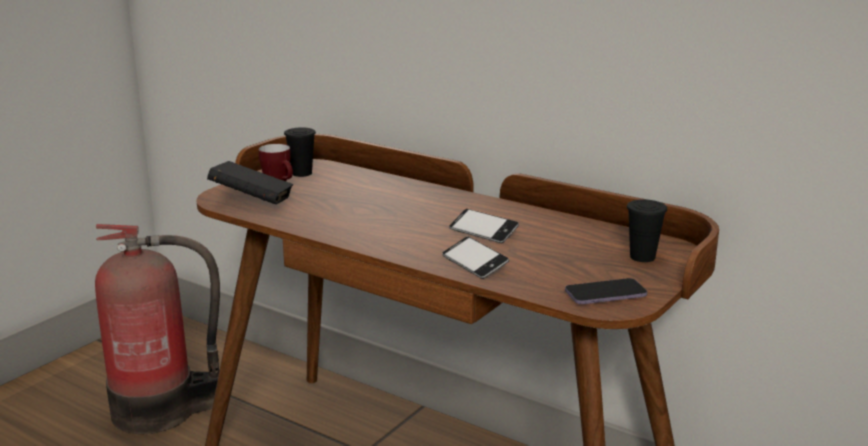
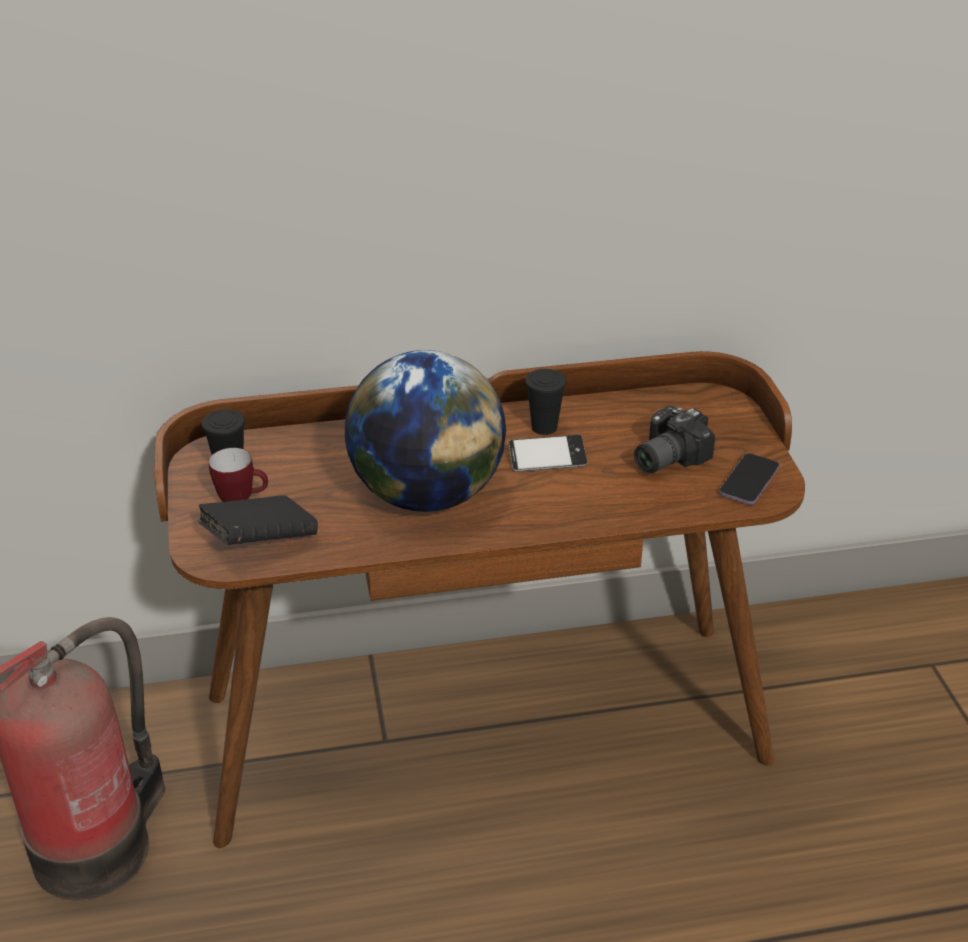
camera: 45 degrees left, 15 degrees up
phone [442,237,509,279] -> none
black cup [627,199,667,262] -> black cup moved to [525,369,567,435]
none -> globe [345,350,506,512]
none -> camera [634,406,715,474]

